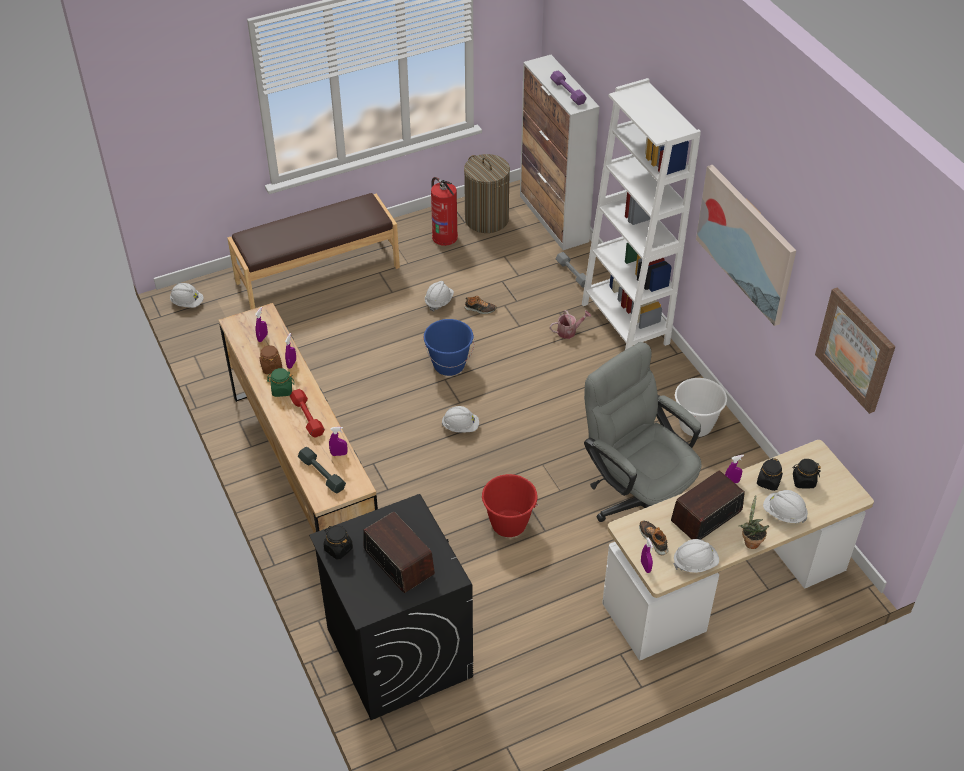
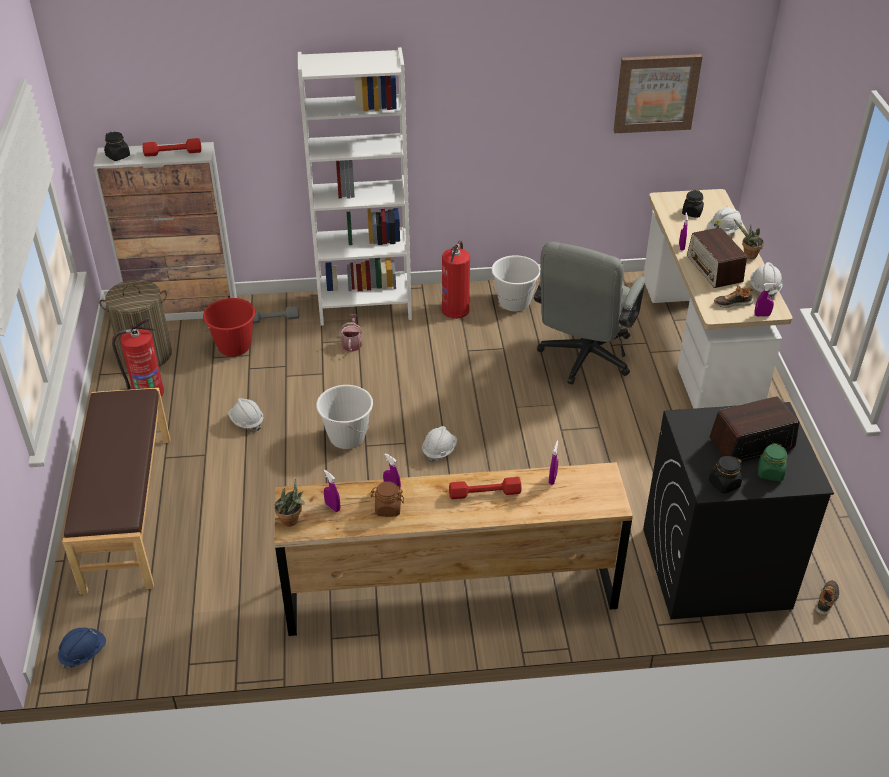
camera: 70 degrees left, 5 degrees down
white hard hat [170,283,204,308] -> blue hard hat [58,627,106,670]
green jar [267,368,294,397] -> green jar moved to [758,443,787,481]
grey dumbbell [298,447,346,493] -> none
blue bucket [424,319,474,376] -> white bucket [316,385,373,449]
shoe [464,295,497,314] -> shoe moved to [815,580,839,615]
red bucket [482,474,539,537] -> red bucket moved to [203,298,255,357]
purple dumbbell [550,70,587,105] -> red dumbbell [143,138,201,157]
grey office chair [584,342,702,522] -> grey office chair turned 45 degrees counterclockwise [534,242,645,385]
picture [696,165,796,326] -> none
black jar [757,458,783,491] -> black jar moved to [104,132,130,161]
none -> potted plant [274,479,305,526]
none -> fire extinguisher [442,240,470,319]

